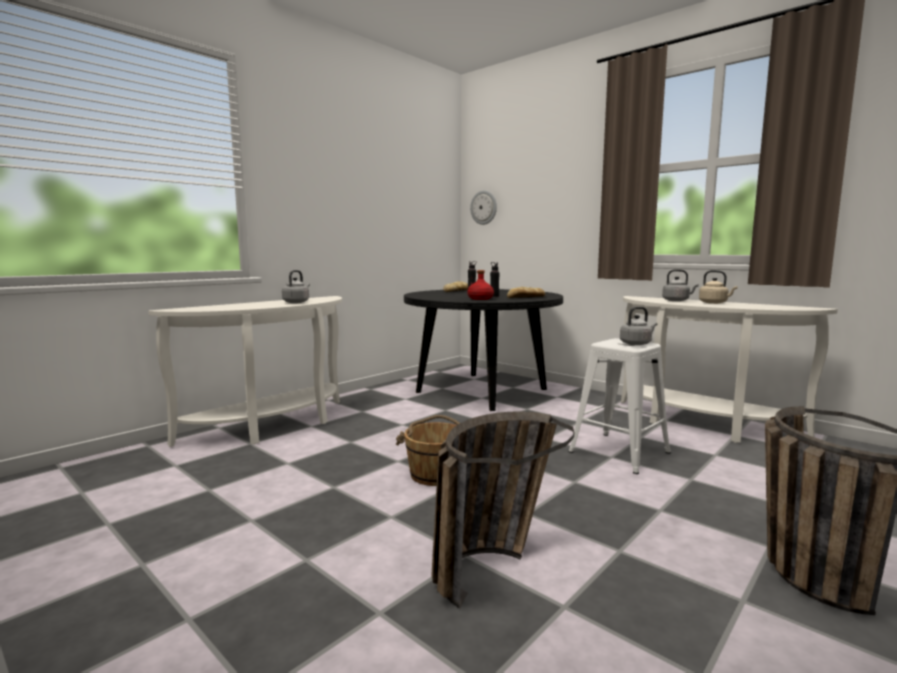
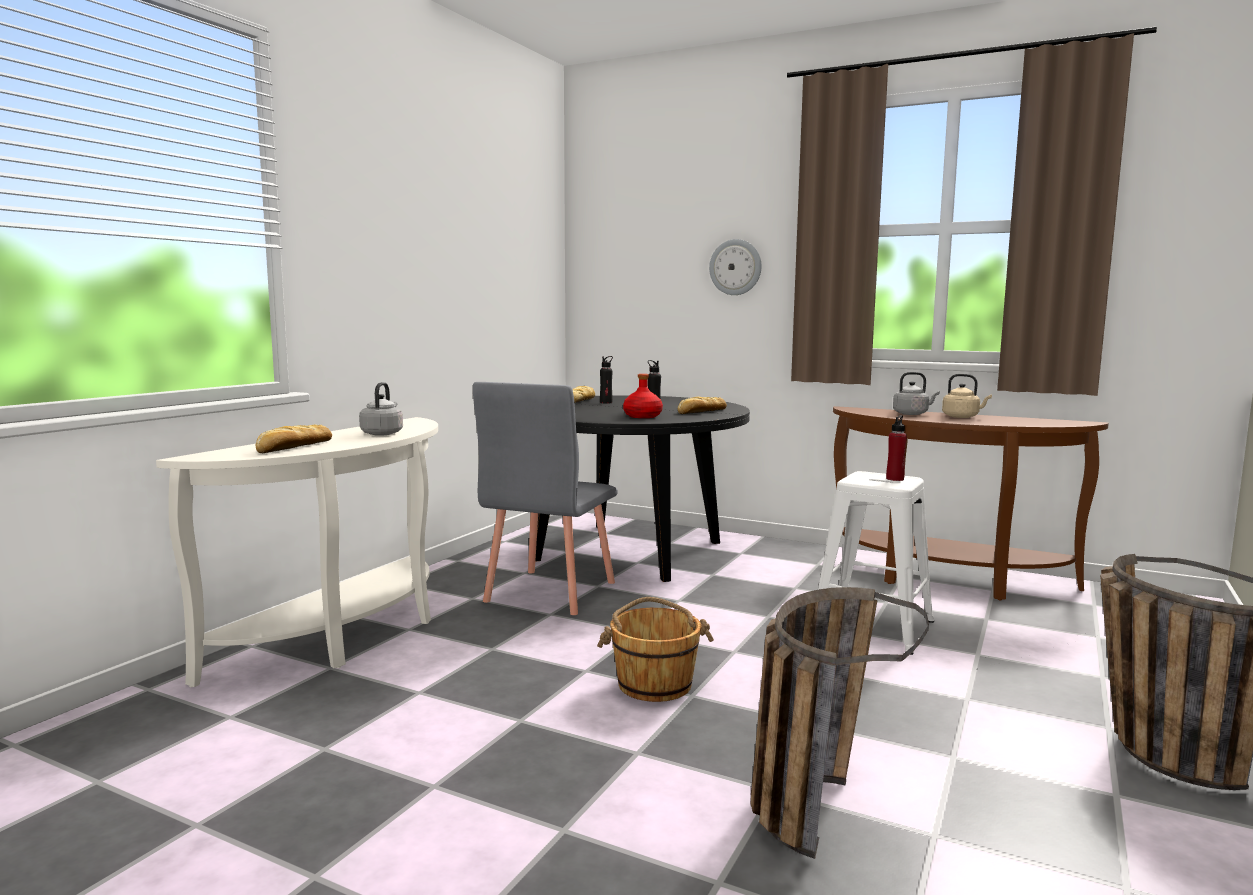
camera: 15 degrees left, 0 degrees up
wall clock [470,190,497,225] -> wall clock moved to [709,239,762,295]
grey kettle [620,307,657,345] -> red bottle [886,415,907,481]
white console table [621,296,838,443] -> brown console table [833,406,1109,600]
none -> bread [255,424,332,453]
none -> grey chair [473,382,618,615]

